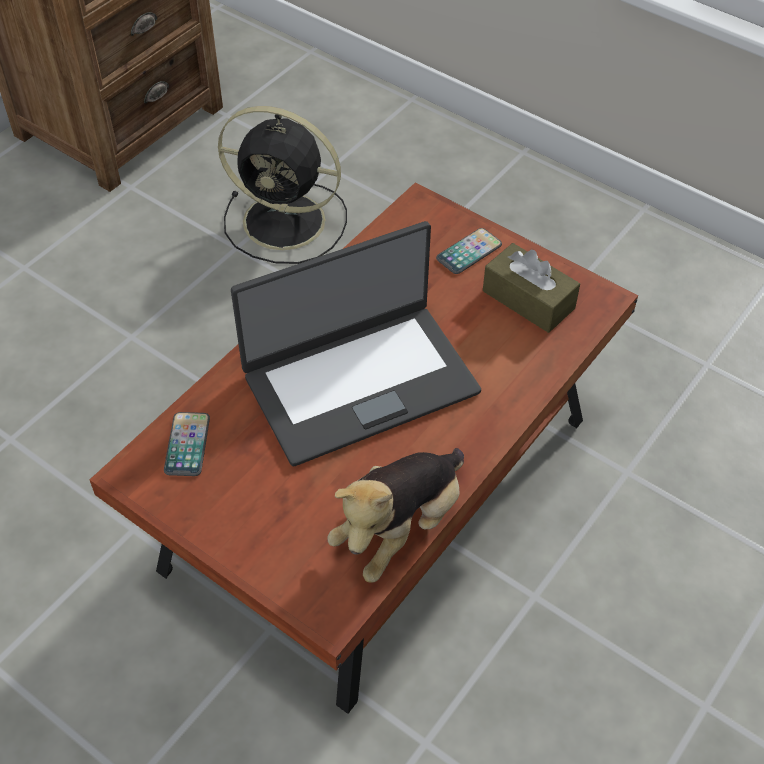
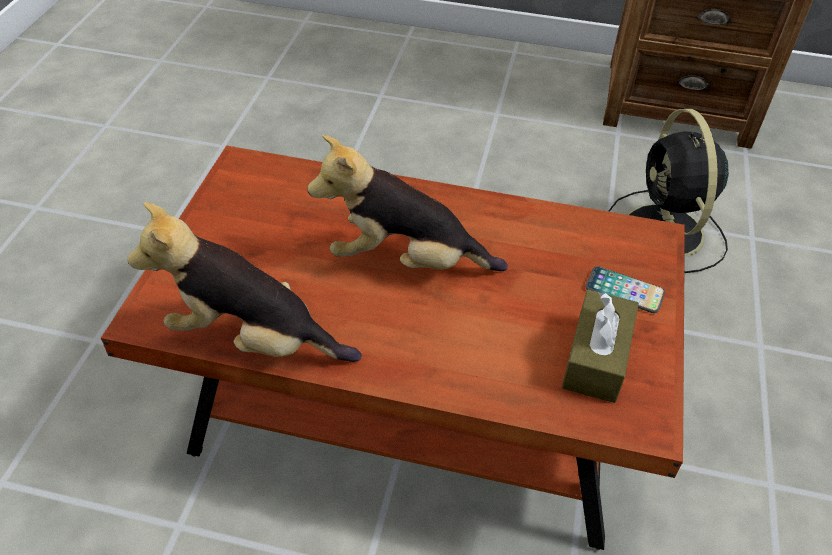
camera: 65 degrees right, 5 degrees down
phone [164,412,210,476] -> none
laptop [231,221,481,466] -> plush toy [307,135,508,271]

